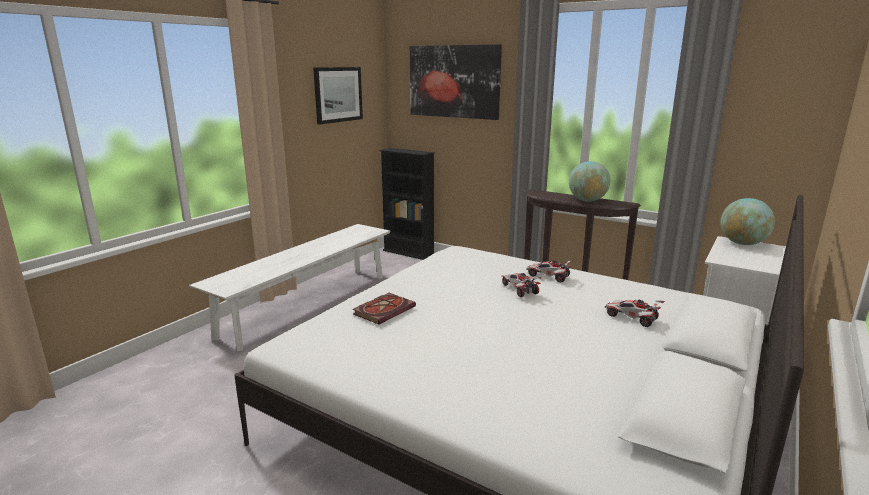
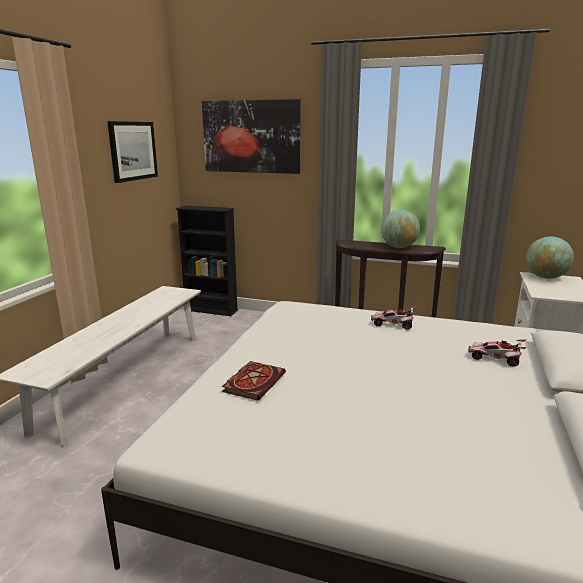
camera: 15 degrees left, 0 degrees up
toy car [502,273,542,297] -> none

